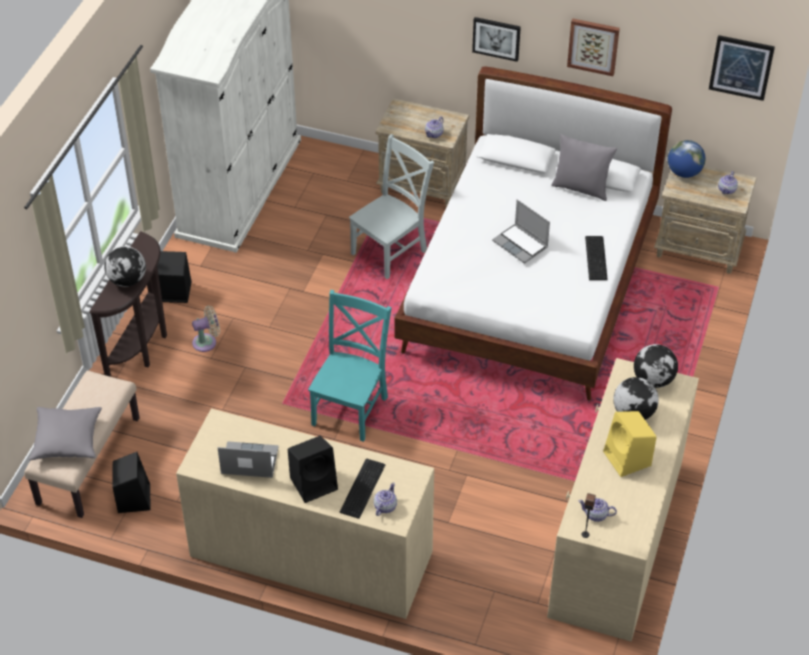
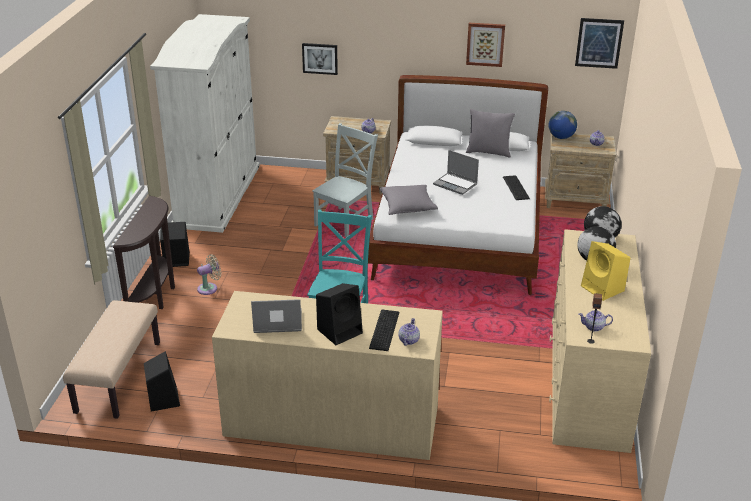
camera: 10 degrees left, 15 degrees down
grey pillow [29,407,102,460] -> grey pillow moved to [379,185,438,215]
globe [104,246,146,287] -> none
picture [472,17,521,62] -> picture moved to [302,43,338,75]

